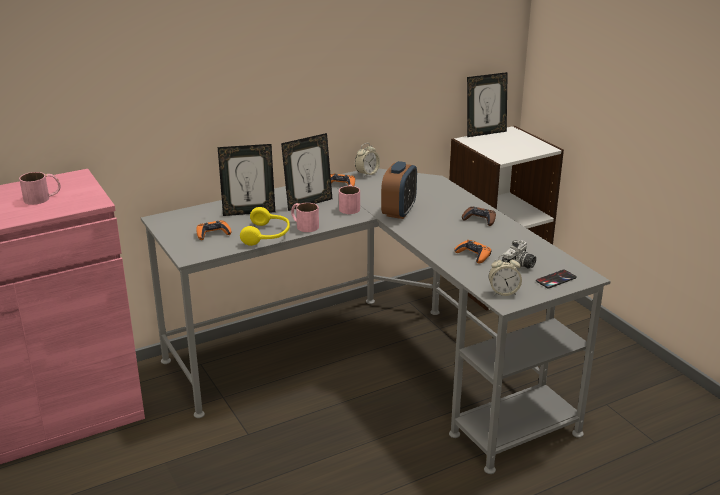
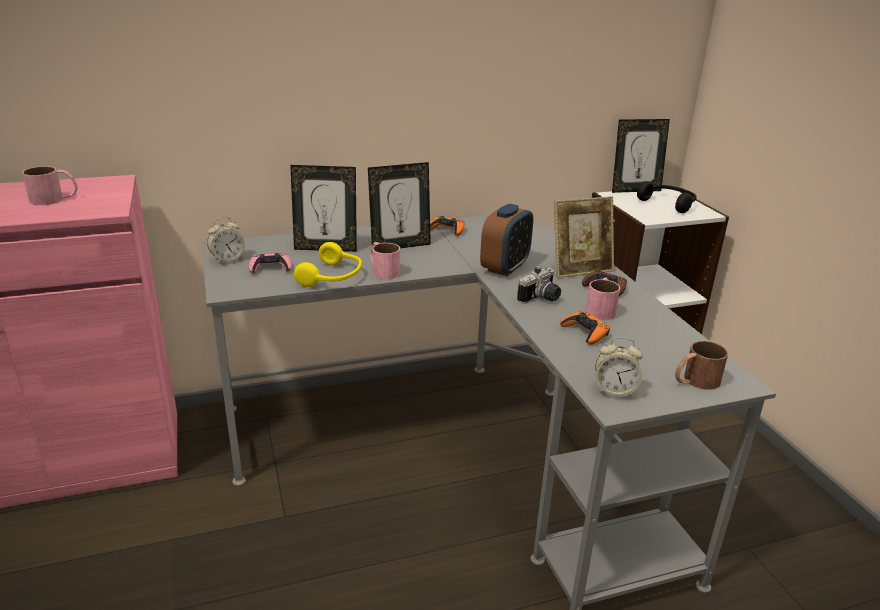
camera: 10 degrees right, 0 degrees up
orange game controller [196,220,232,240] -> pink game controller [249,253,292,274]
pink mug [339,184,360,214] -> pink mug moved to [586,278,620,320]
alarm clock [355,143,380,176] -> alarm clock moved to [207,217,245,264]
camera [502,240,536,269] -> camera moved to [517,266,561,304]
phone [536,270,577,288] -> brown mug [675,341,728,390]
none -> picture frame [554,196,614,278]
none -> black headphones [637,181,697,213]

